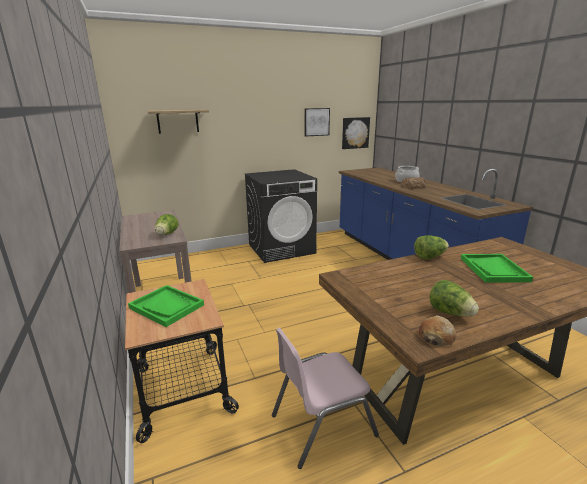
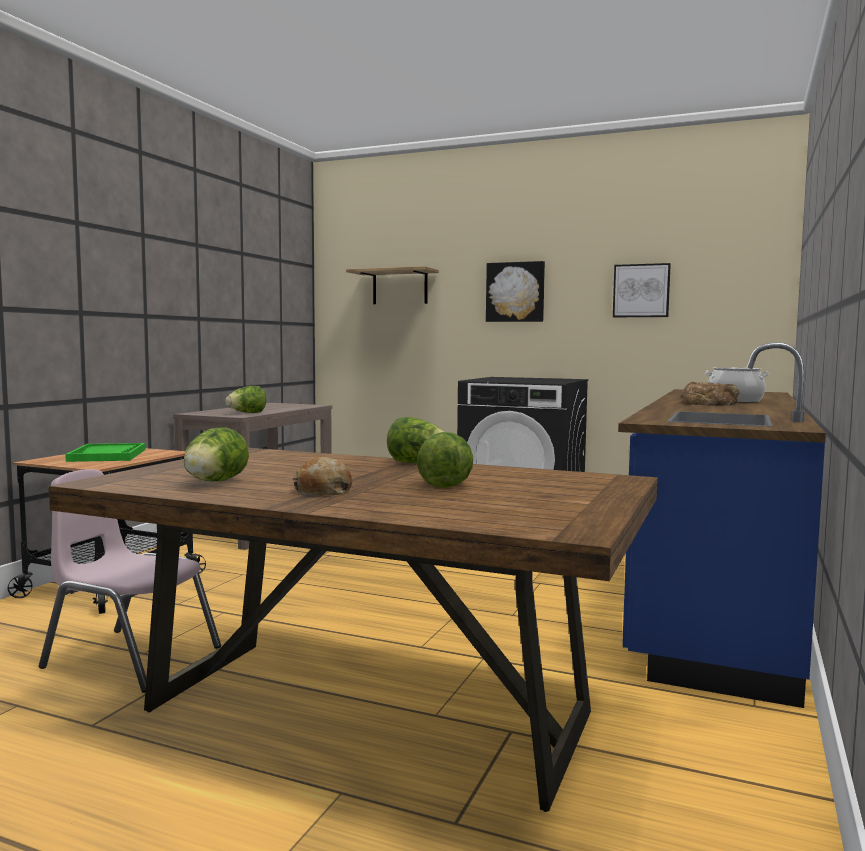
camera: 45 degrees right, 15 degrees down
picture [342,117,370,149] -> picture moved to [486,261,545,322]
bread [419,315,457,346] -> bread moved to [293,457,352,496]
green tray [461,254,533,283] -> lettuce [417,432,473,488]

